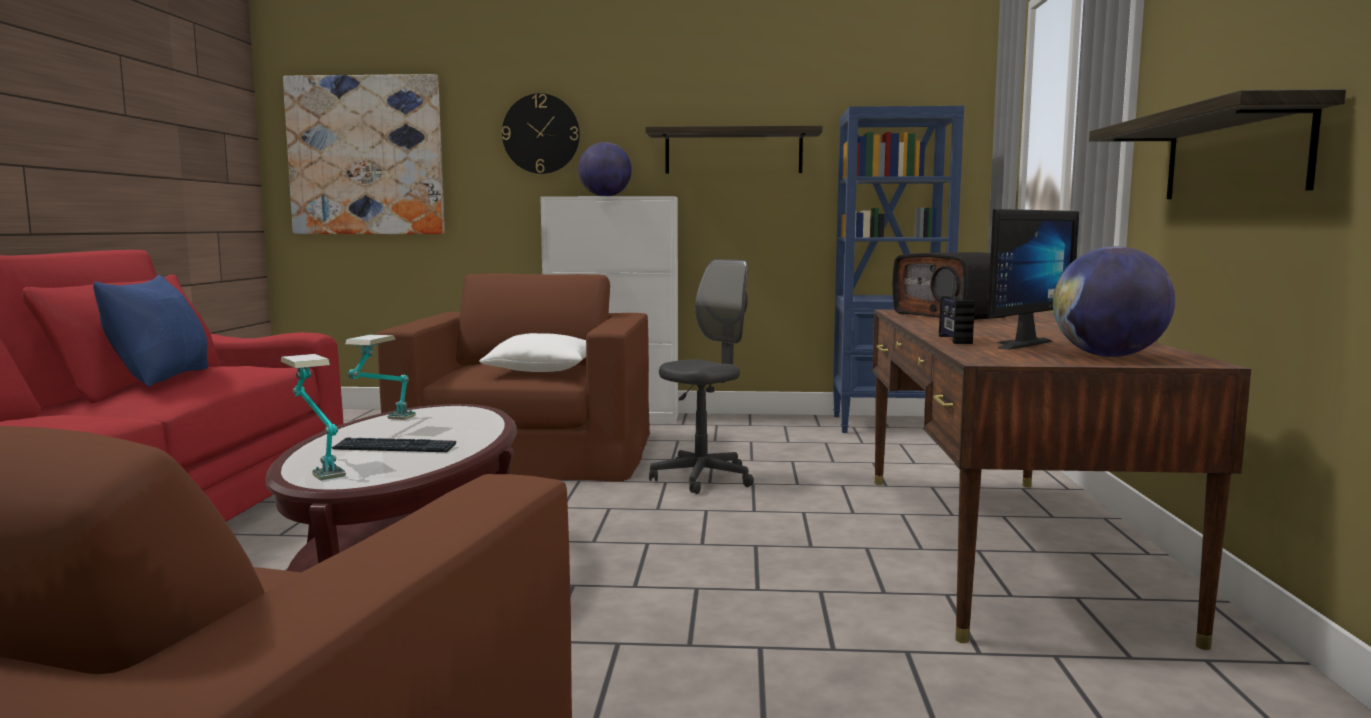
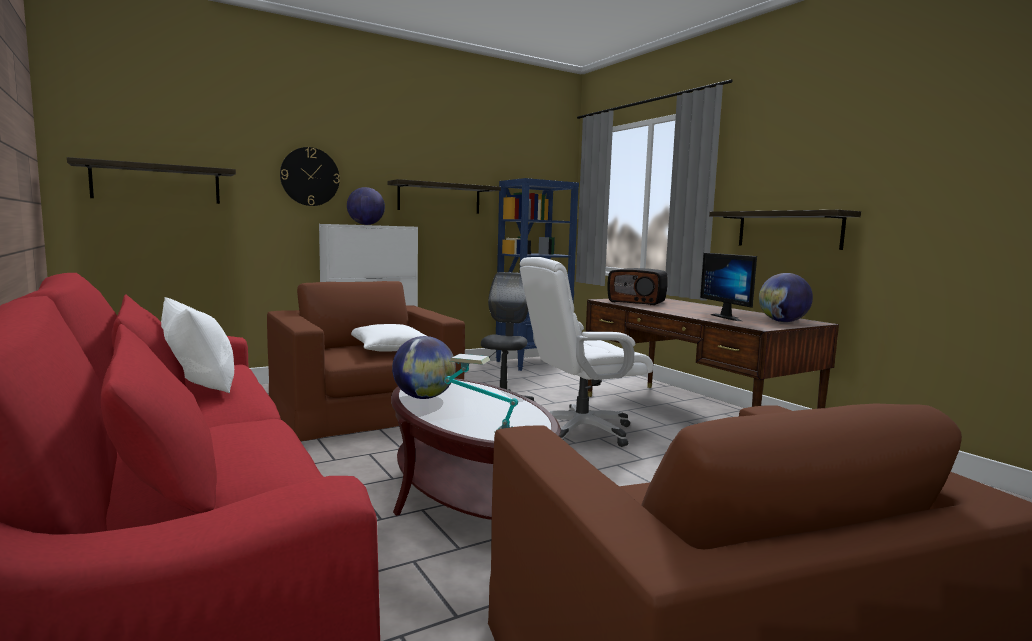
camera: 35 degrees left, 0 degrees up
blue pillow [93,275,208,387] -> white pillow [161,297,234,393]
picture [283,74,444,234] -> shelf [67,157,236,204]
keyboard [332,438,456,452] -> none
table lamp [345,335,416,420] -> globe [392,336,456,399]
radio [939,275,975,344] -> none
monitor [988,209,1079,350] -> monitor turned 150 degrees clockwise [700,252,757,321]
none -> white office chair [520,257,653,447]

